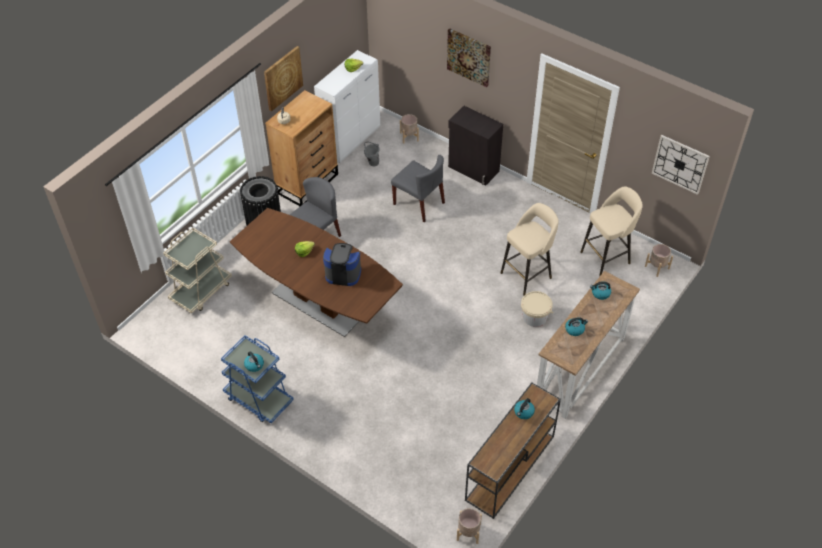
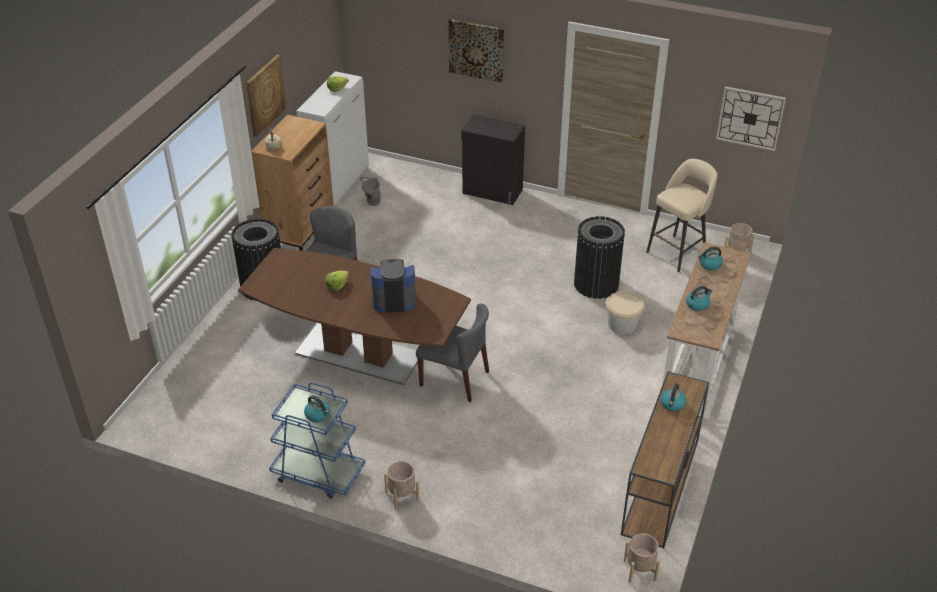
camera: 15 degrees left, 10 degrees down
beige cart [163,228,232,313] -> none
grey chair [391,155,445,222] -> grey chair moved to [416,303,489,402]
beige planter [400,114,419,144] -> beige planter moved to [384,461,420,510]
beige stool [501,203,559,295] -> black trash can [574,216,625,299]

